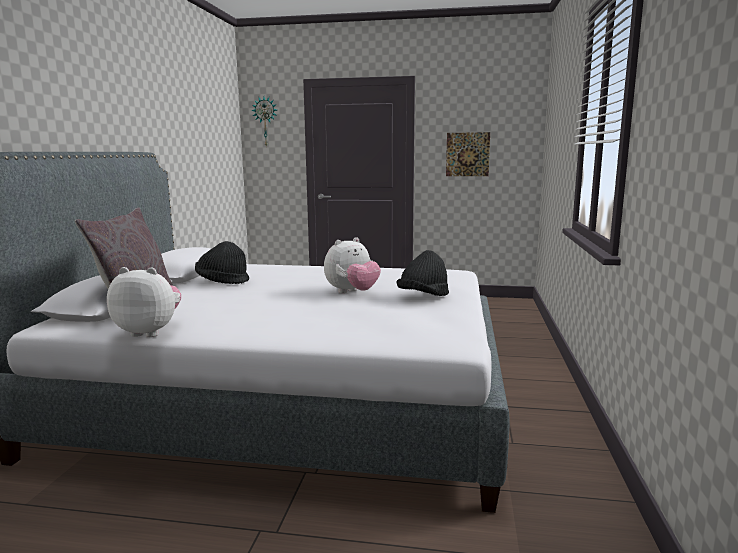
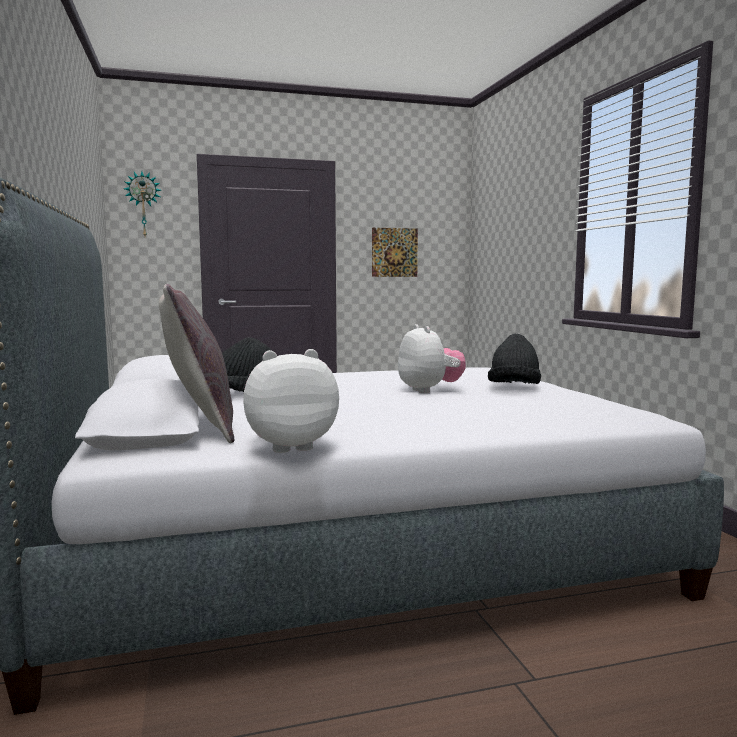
camera: 25 degrees left, 5 degrees down
plush toy [324,237,381,293] -> plush toy turned 45 degrees counterclockwise [398,324,466,393]

